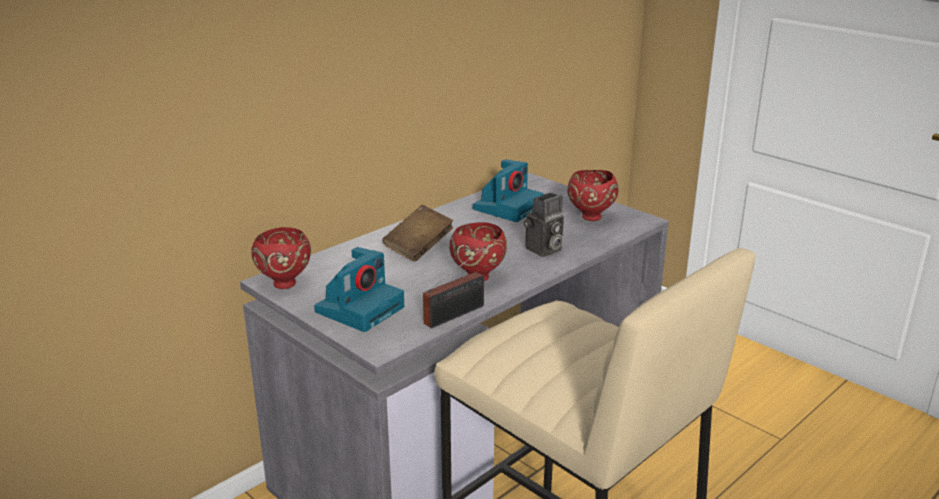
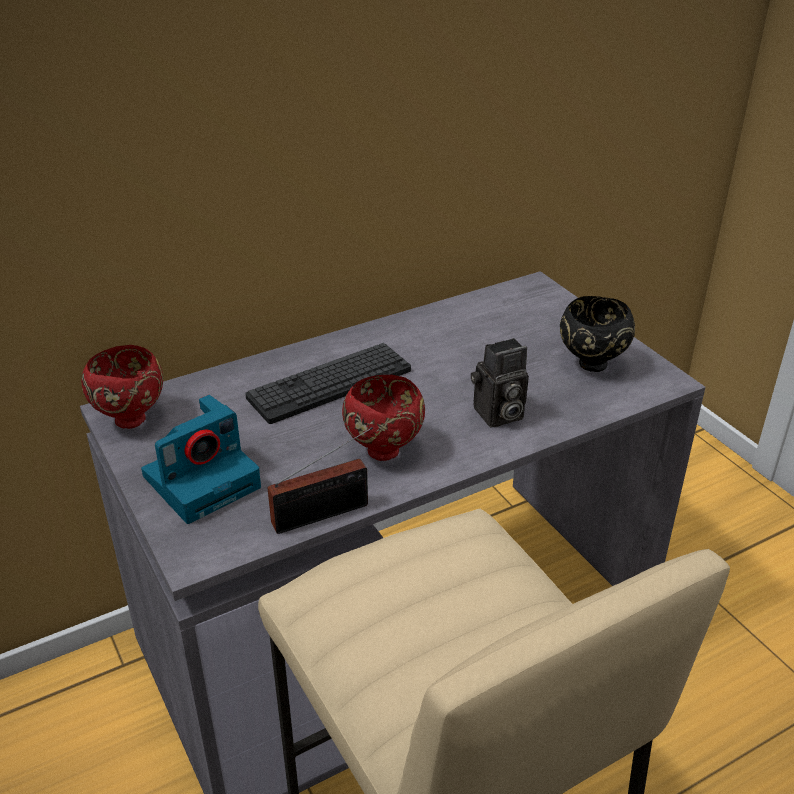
camera: 15 degrees right, 10 degrees up
brown book [382,205,453,262] -> keyboard [245,343,411,424]
camera [473,159,544,222] -> none
red bowl [567,170,619,221] -> black bowl [560,296,635,372]

